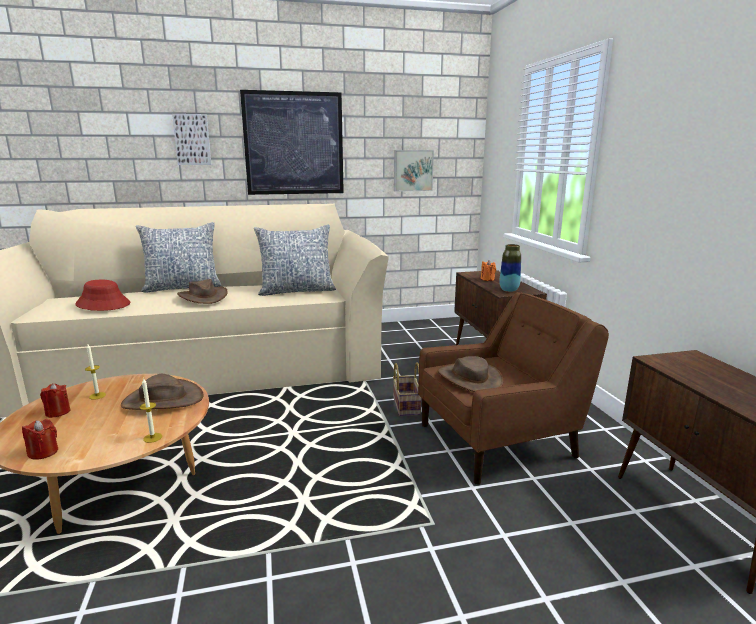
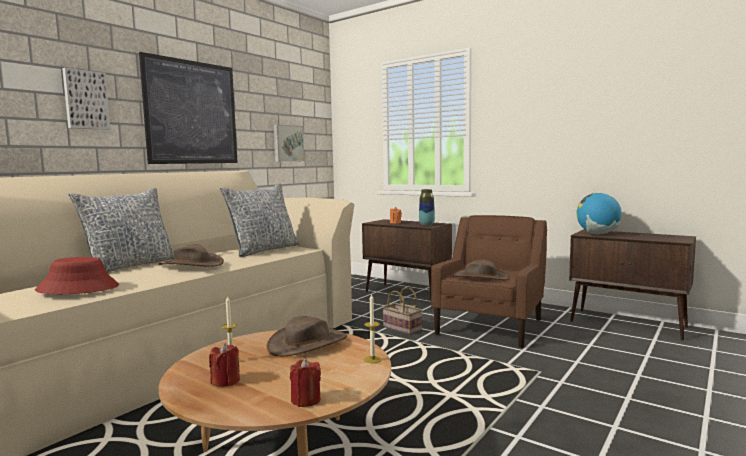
camera: 40 degrees left, 10 degrees down
none -> globe [576,193,622,235]

